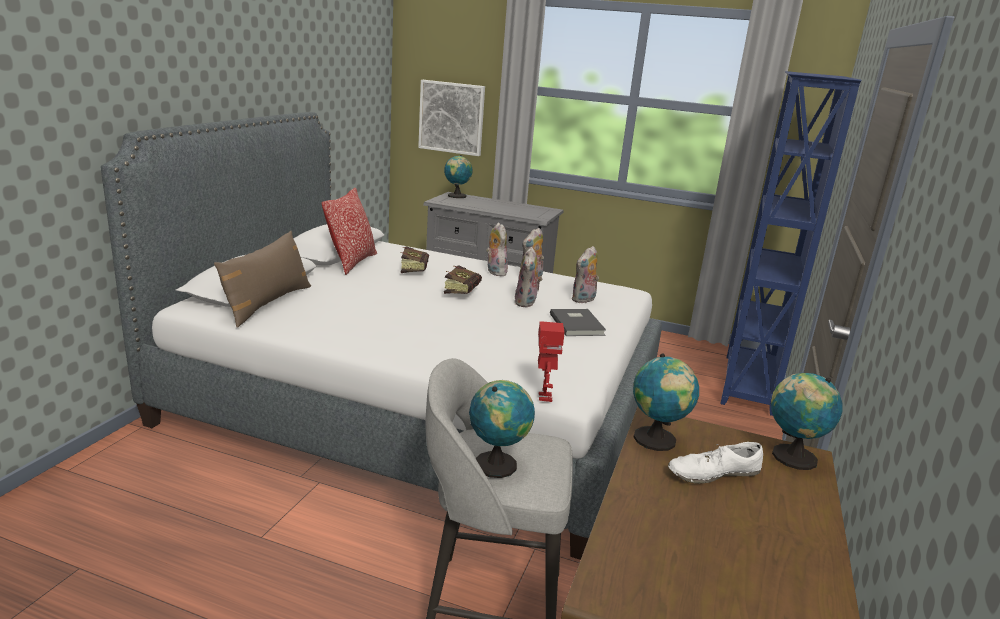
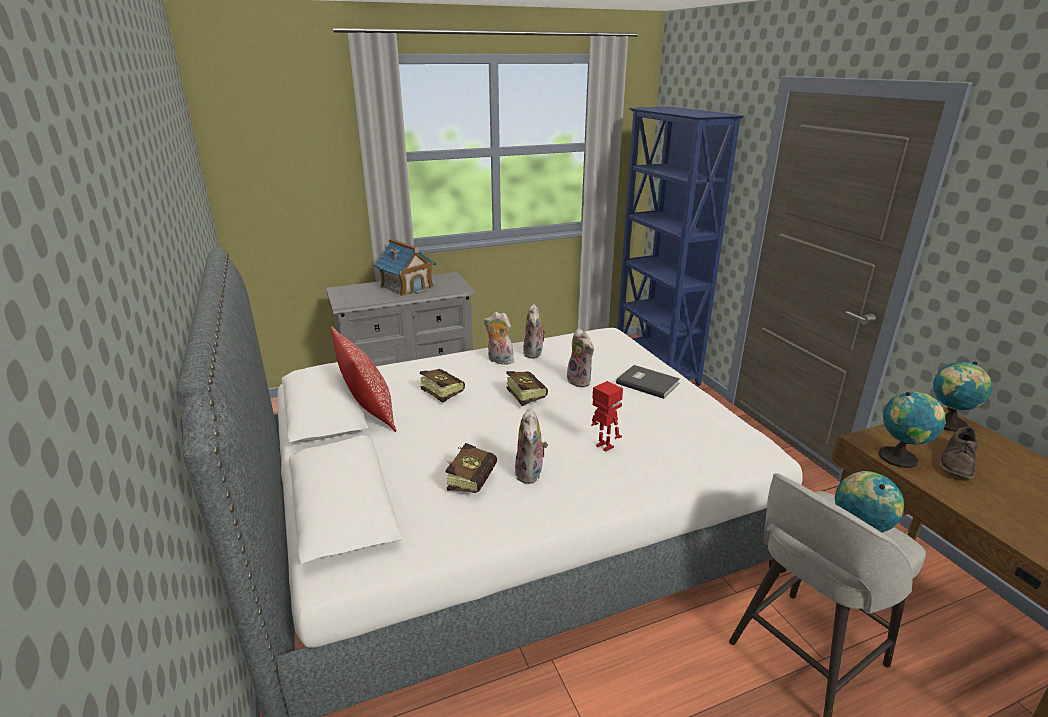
camera: 40 degrees left, 5 degrees up
brown pillow [214,231,311,328] -> none
picture [418,80,485,156] -> none
globe [444,155,473,198] -> none
toy robot [538,321,565,402] -> toy robot moved to [591,381,623,452]
plush toy [572,246,599,303] -> plush toy moved to [515,408,548,484]
white shoe [668,442,763,484] -> brown shoe [940,427,978,479]
none -> toy house [373,239,436,296]
none -> book [446,443,497,493]

